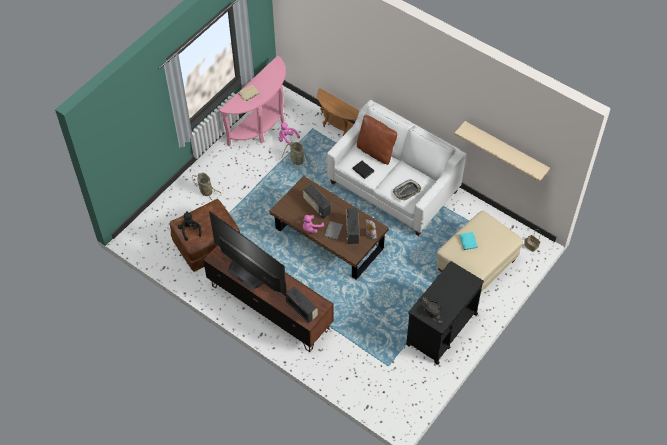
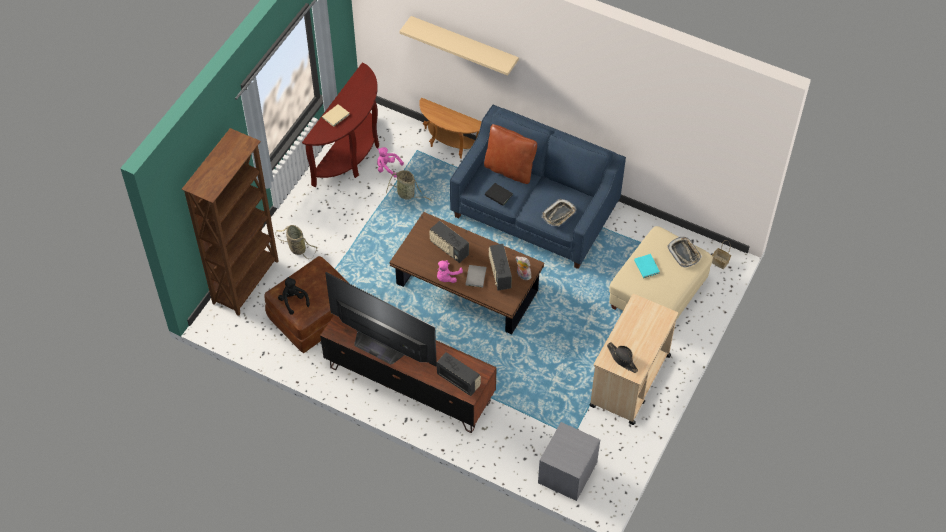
camera: 10 degrees left, 0 degrees up
pink console table [219,55,286,147] -> brown console table [302,63,379,187]
white sofa [327,100,466,236] -> blue sofa [450,105,626,269]
black cart [406,261,484,365] -> beige cart [590,294,678,425]
beige shelf [454,121,550,182] -> beige shelf moved to [399,16,519,76]
none -> brown bookcase [182,128,279,316]
none -> grey nightstand [538,422,600,501]
none -> tray [667,237,702,268]

